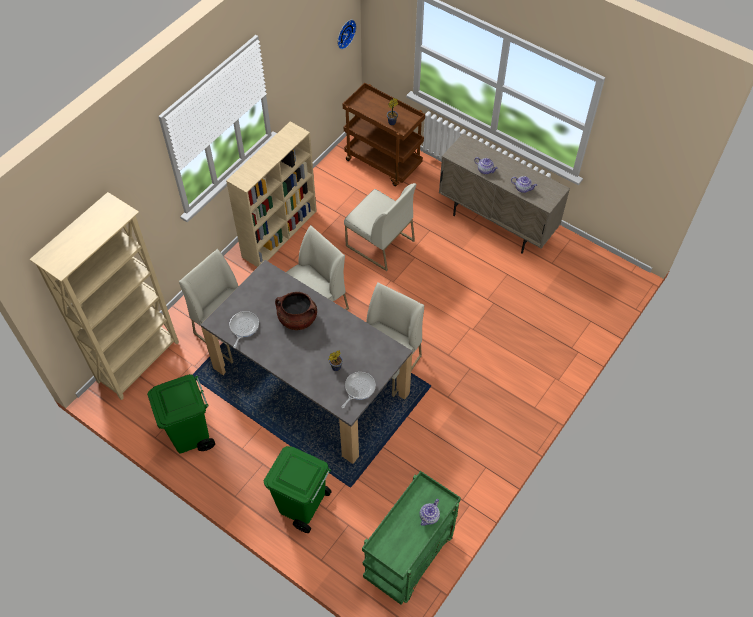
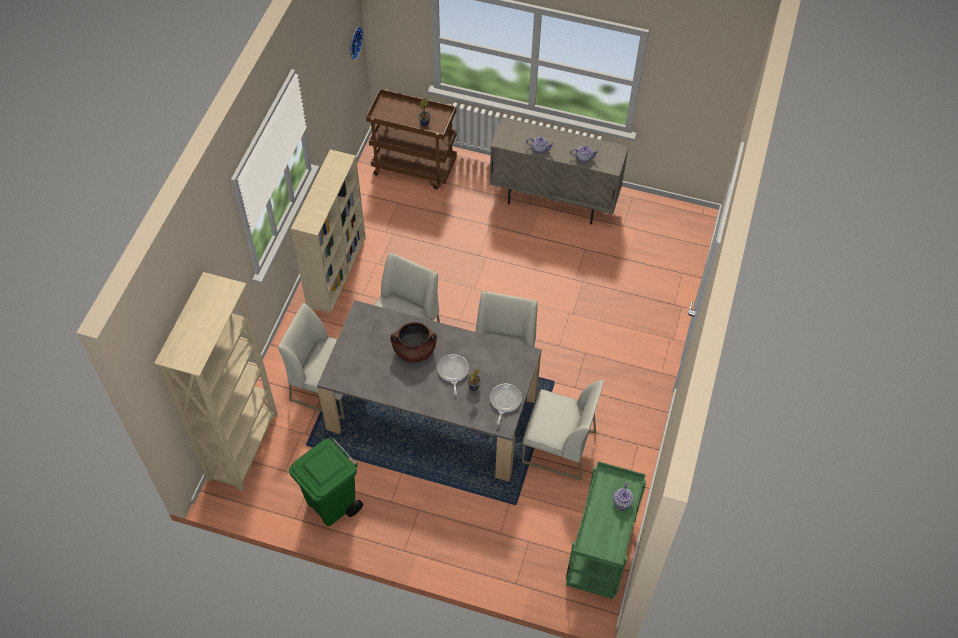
camera: 20 degrees left, 0 degrees up
frying pan [229,311,259,348] -> frying pan moved to [437,354,469,395]
green trash can [264,446,332,533] -> none
white chair [344,183,416,271] -> white chair moved to [522,380,604,480]

